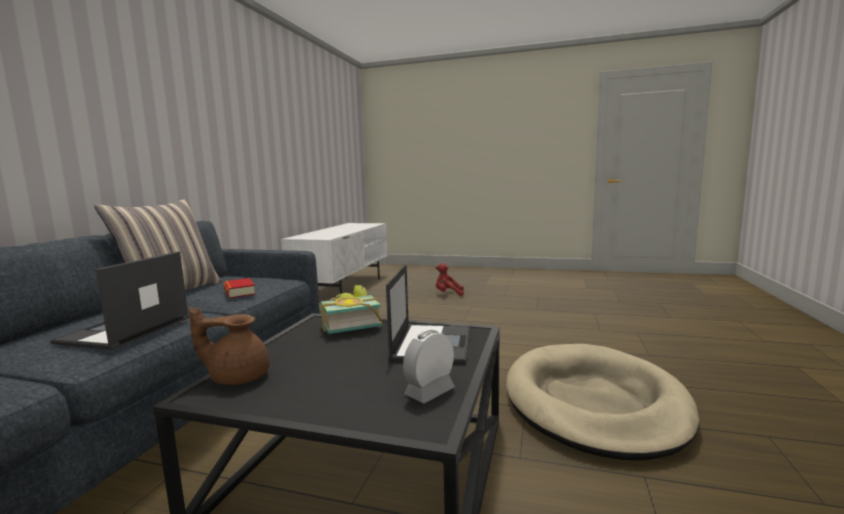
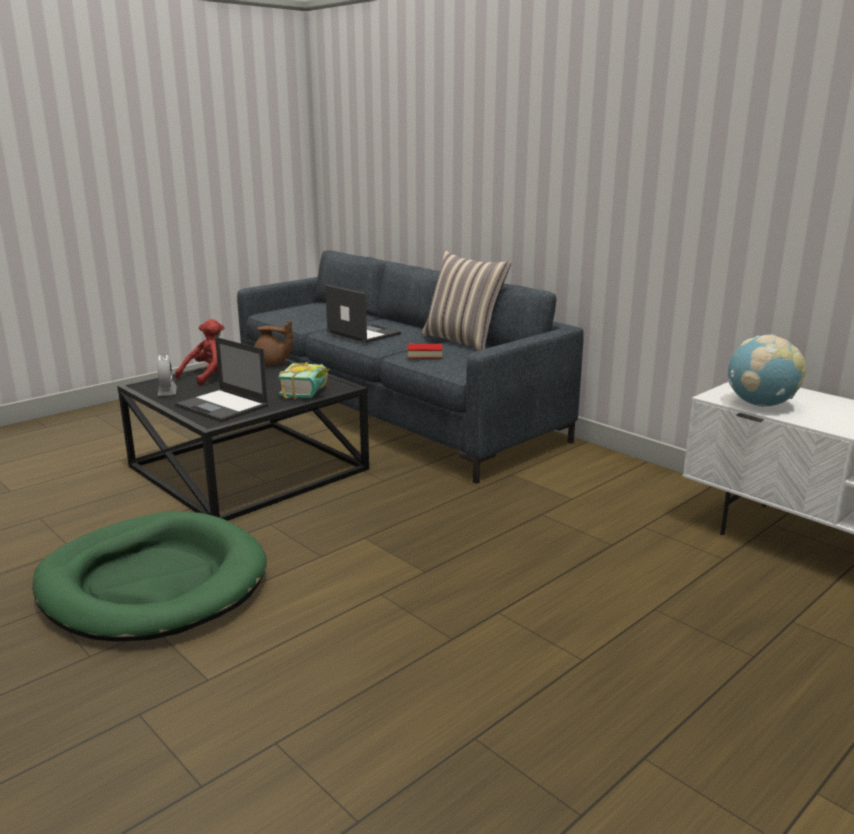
camera: 120 degrees right, 10 degrees up
brown teapot [189,307,270,385] -> brown teapot turned 75 degrees clockwise [254,320,293,365]
red plush toy [436,263,464,296] -> red plush toy moved to [175,319,225,386]
beige dog bed [506,344,700,460] -> green dog bed [32,511,267,642]
none -> globe [728,335,806,407]

